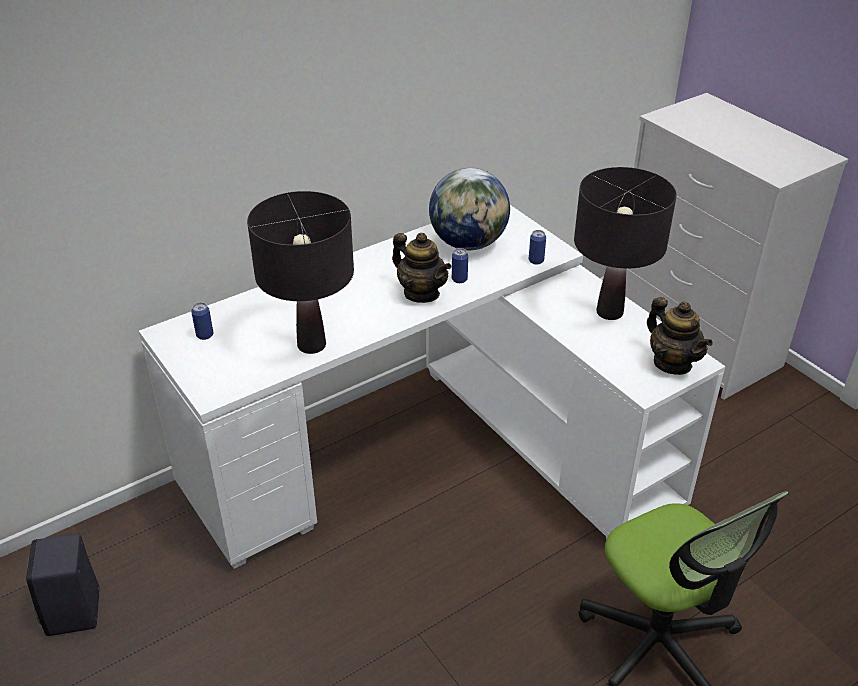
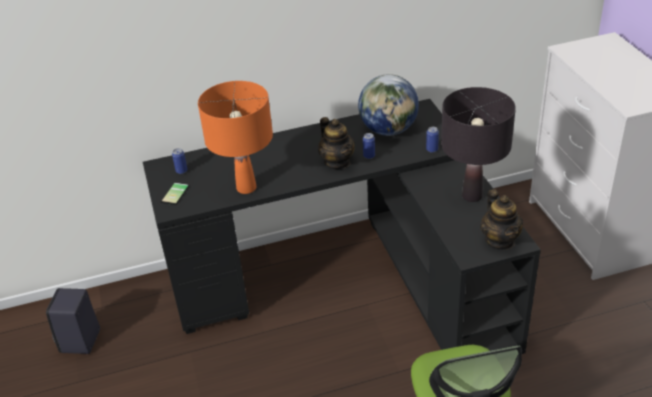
camera: 20 degrees right, 0 degrees up
white desk [139,205,725,569] -> black desk [143,99,541,354]
black table lamp [247,191,354,354] -> orange table lamp [198,81,273,194]
none -> phone [161,182,190,205]

